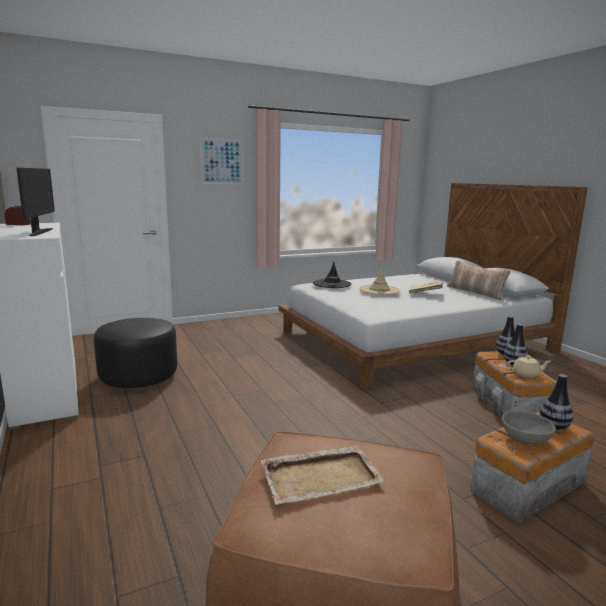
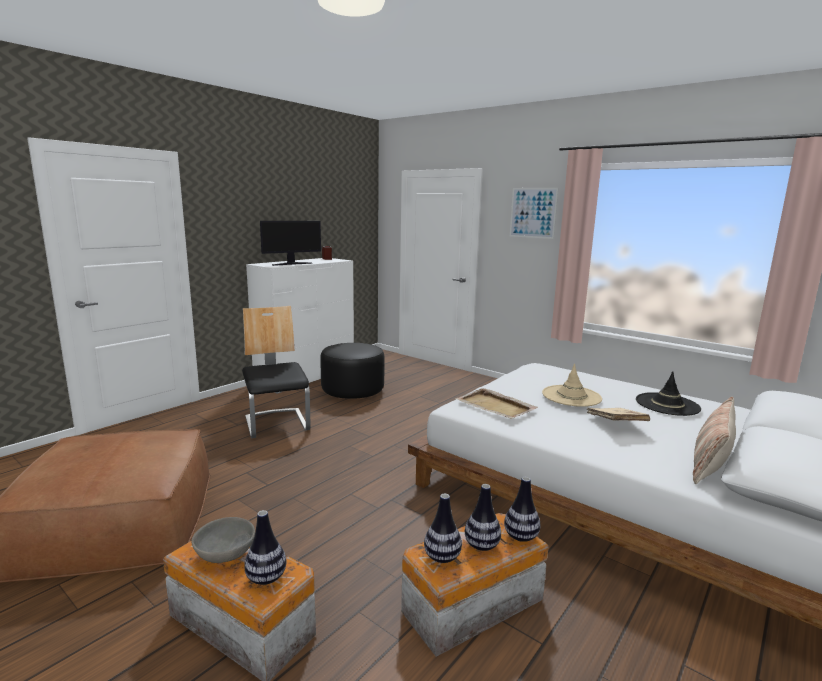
camera: 65 degrees right, 0 degrees up
beige tray [261,445,385,505] -> beige tray moved to [455,388,538,419]
black hat [313,261,351,288] -> black hat moved to [636,371,701,416]
beige teapot [507,355,551,378] -> vase [424,494,462,563]
none -> chair [242,306,311,439]

